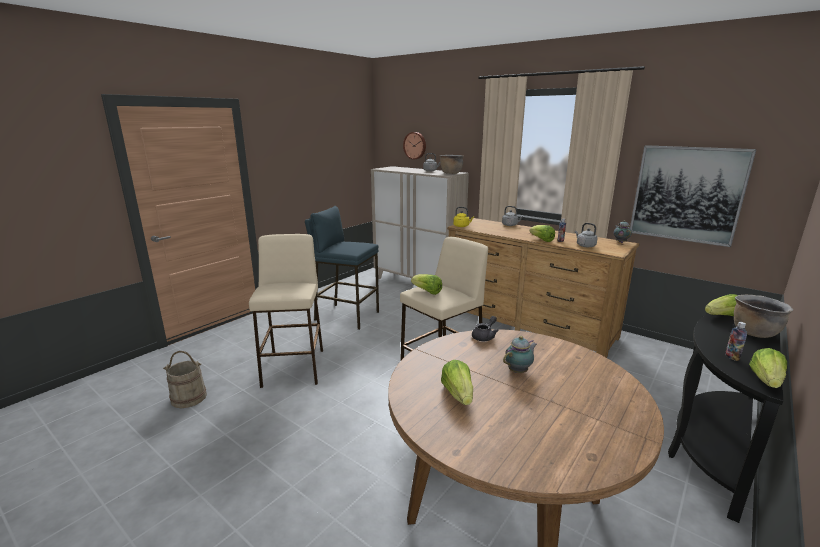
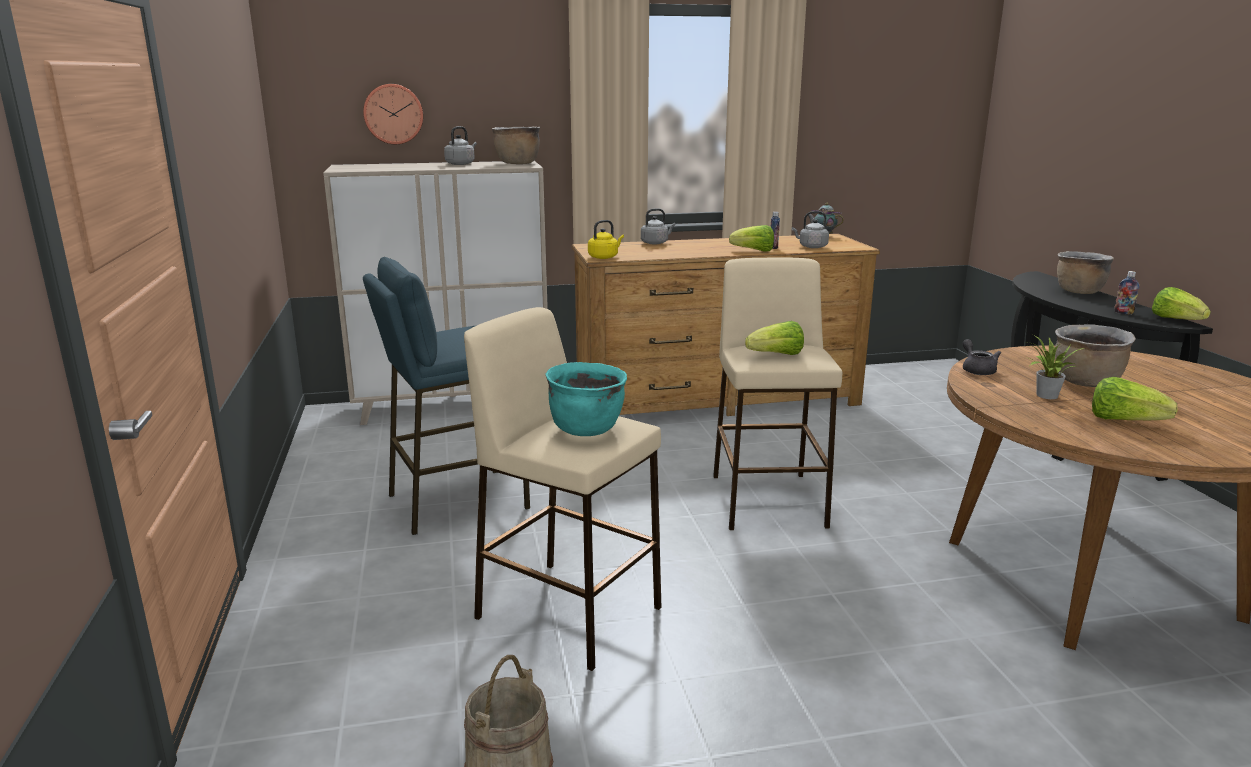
camera: 50 degrees left, 0 degrees up
teapot [503,336,537,373] -> brown cooking pot [1055,325,1136,387]
picture [630,145,756,247] -> none
lettuce [705,294,738,316] -> none
none -> turquoise cooking pot [545,362,627,436]
none -> potted plant [1027,336,1085,399]

